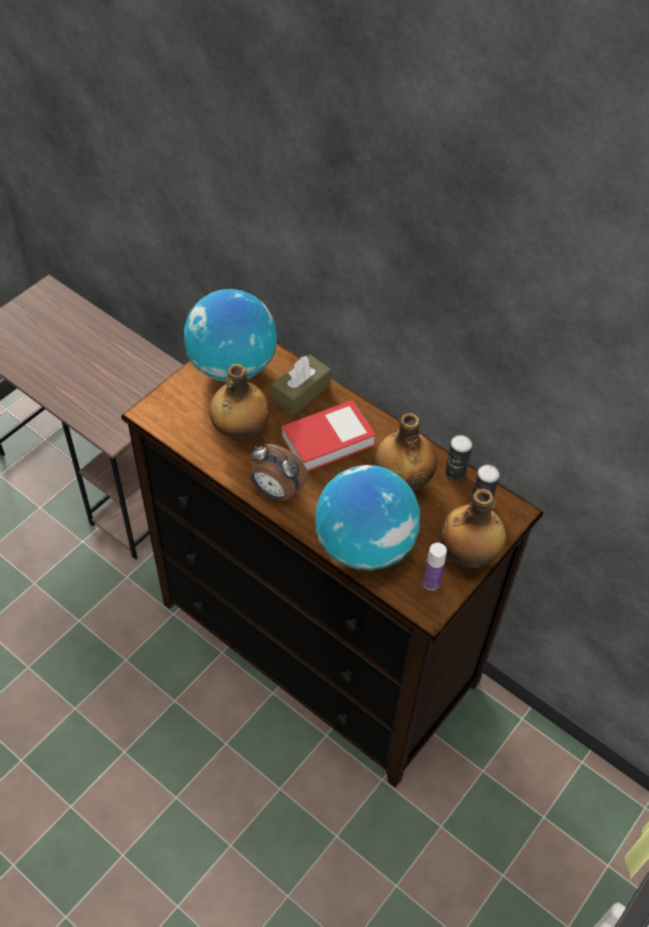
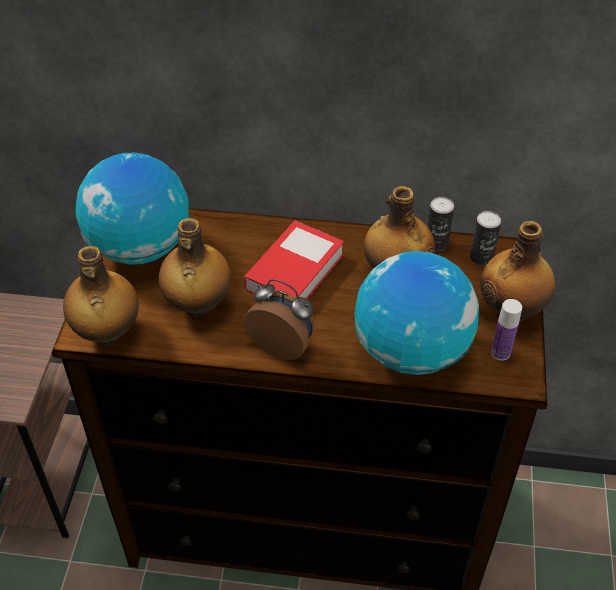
camera: 30 degrees left, 5 degrees down
alarm clock [250,444,308,501] -> alarm clock turned 150 degrees counterclockwise [244,279,315,360]
brown tissue box [271,355,331,416] -> none
none -> bottle [63,246,139,345]

